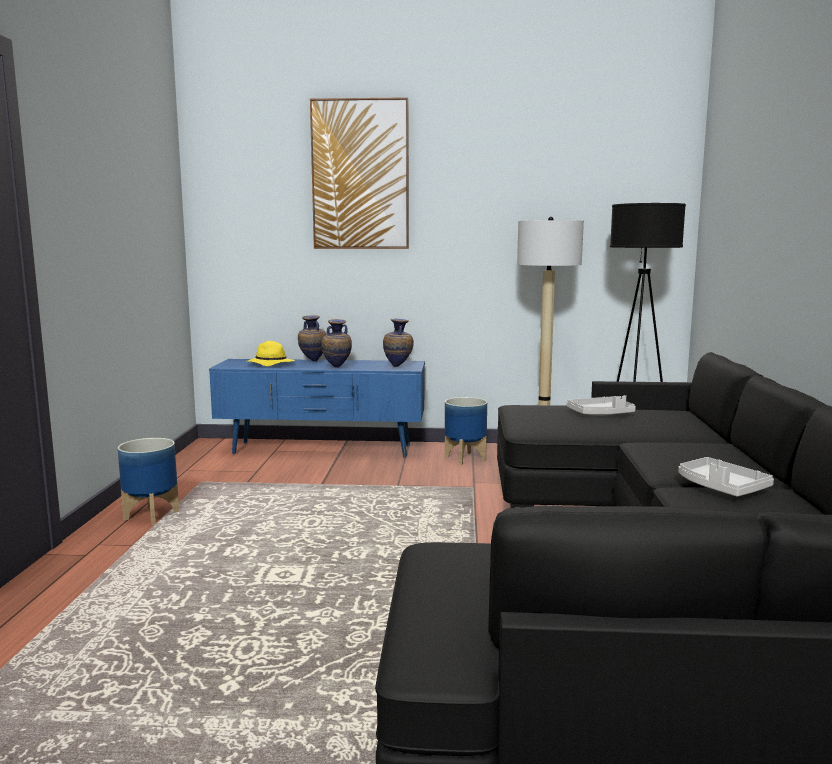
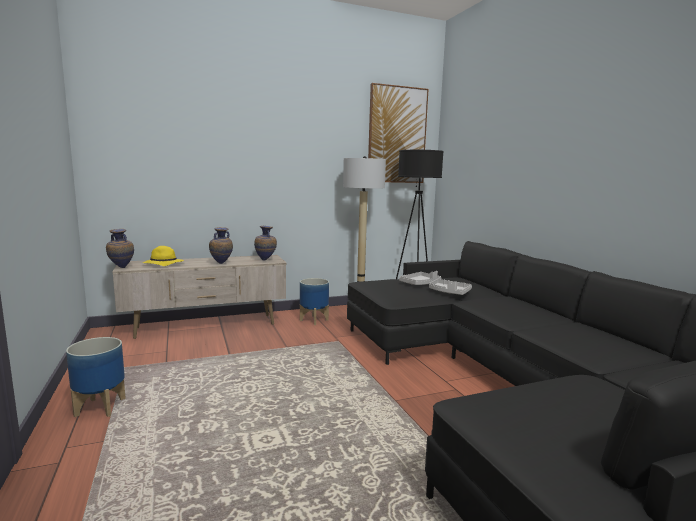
camera: 25 degrees left, 0 degrees up
blue tv stand [209,359,425,458] -> beige tv stand [112,255,287,339]
vase [298,315,326,362] -> vase moved to [106,229,134,268]
picture [310,97,409,249] -> picture moved to [368,83,428,183]
grey tray [678,457,774,497] -> grey tray moved to [429,279,472,295]

